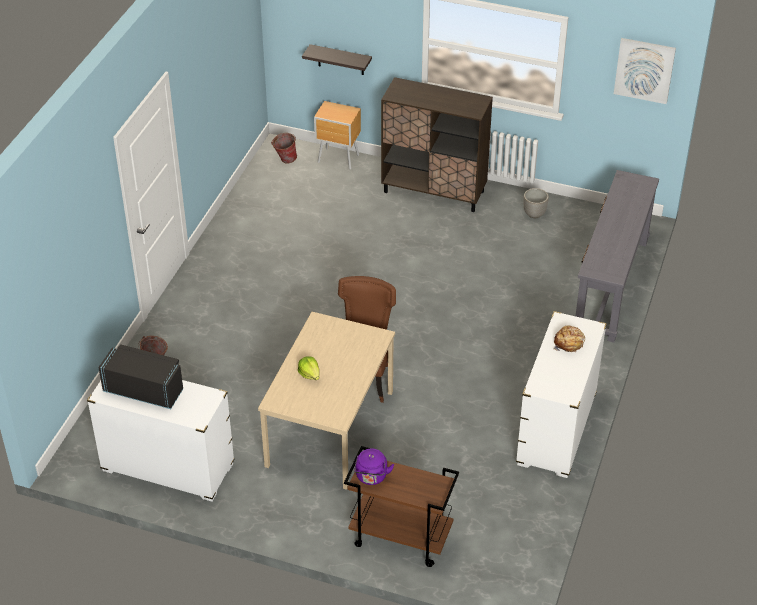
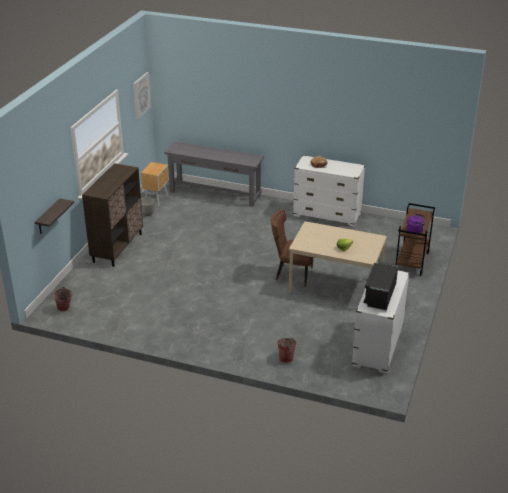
camera: 90 degrees left, 10 degrees down
brown nightstand [314,101,361,170] -> brown nightstand moved to [141,162,169,207]

